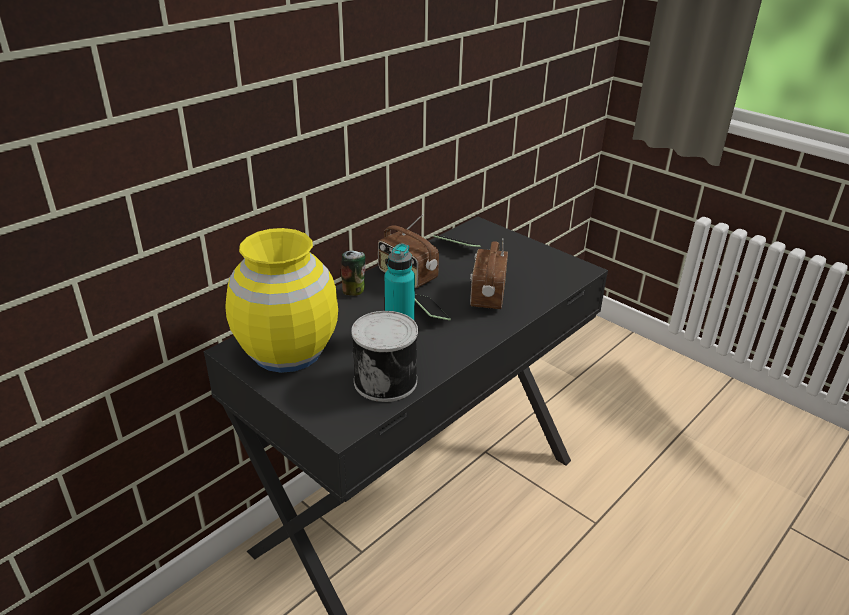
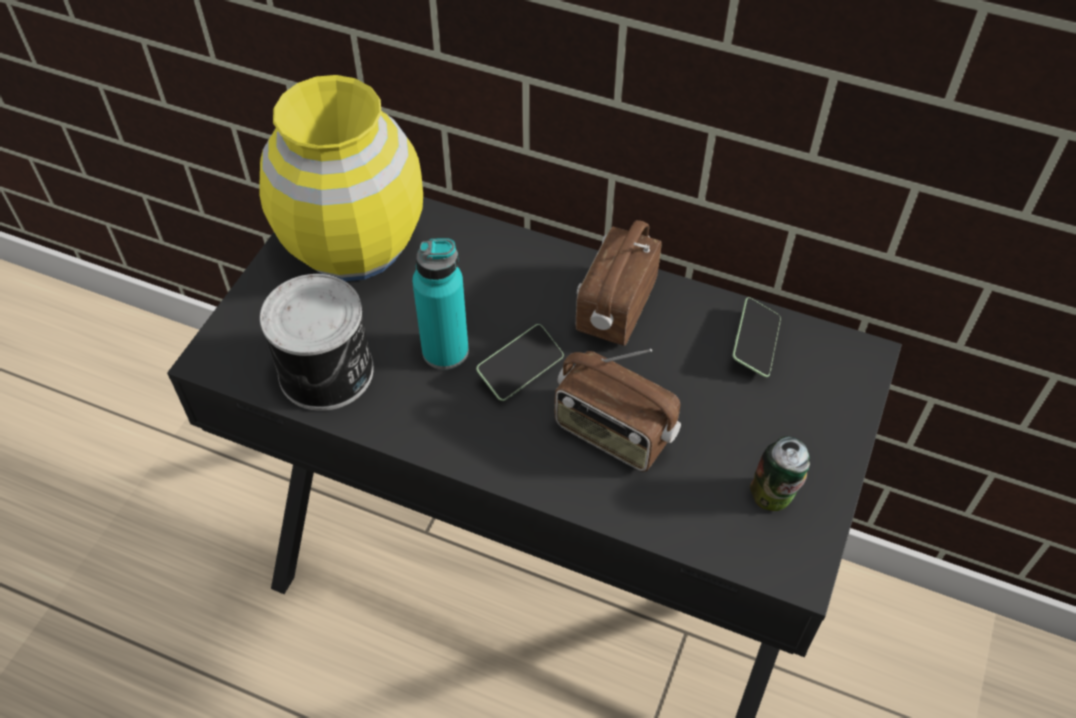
camera: 70 degrees right, 20 degrees up
can [341,250,365,296] -> can moved to [750,436,810,511]
radio [470,238,508,309] -> radio turned 135 degrees counterclockwise [555,349,681,472]

